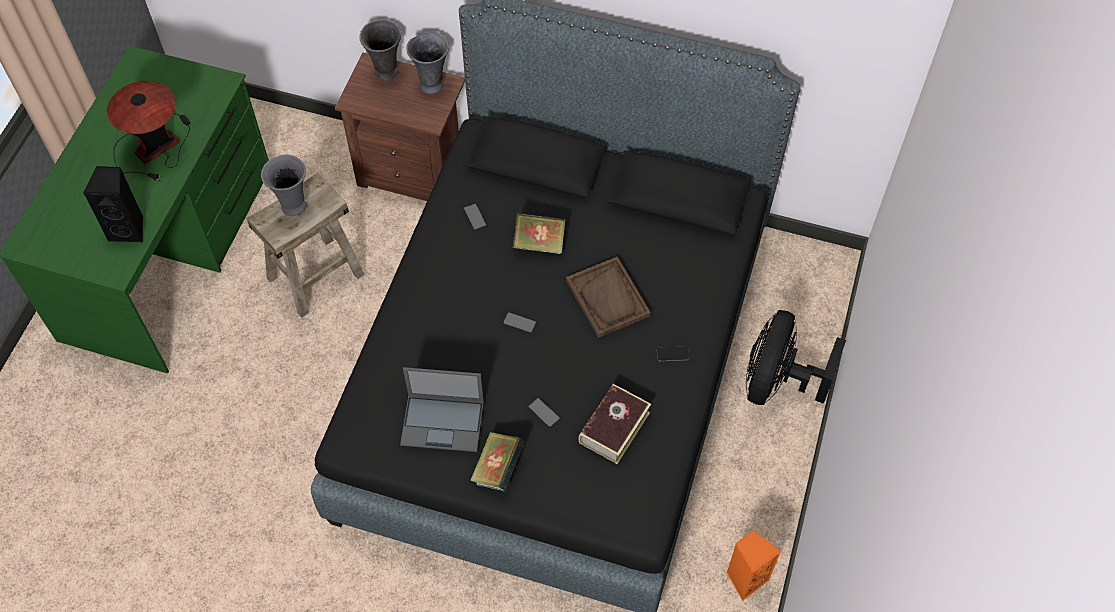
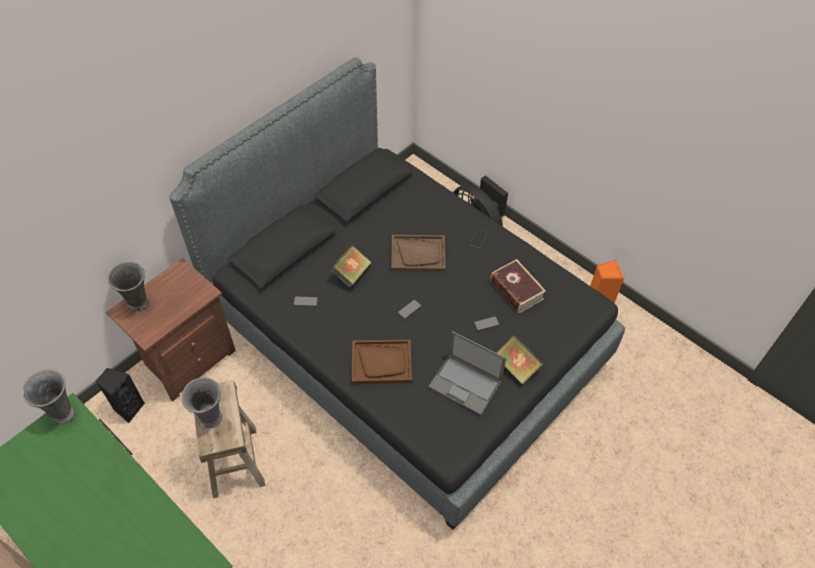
camera: 65 degrees left, 5 degrees down
black speaker [83,166,143,242] -> black speaker moved to [96,368,145,423]
table lamp [107,81,190,181] -> none
laptop [400,367,484,452] -> laptop turned 90 degrees clockwise [428,331,506,415]
grey vase [406,31,449,95] -> grey vase moved to [23,369,75,424]
none -> brown tray [352,340,412,384]

